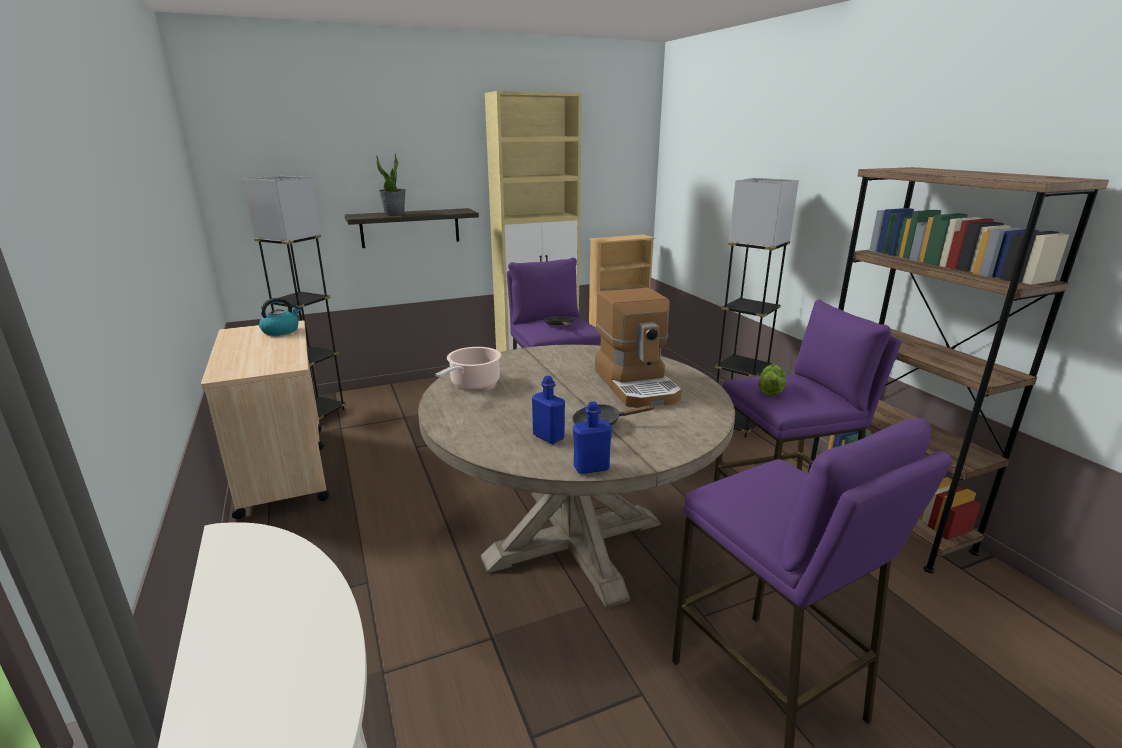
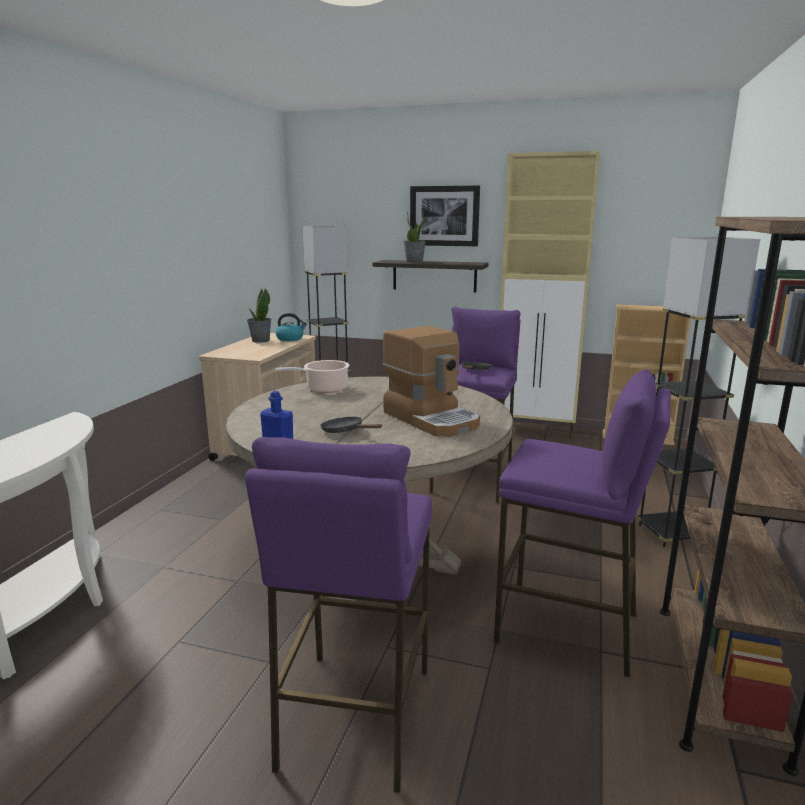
camera: 40 degrees right, 5 degrees down
blue bottle [532,376,565,444] -> none
coffee machine [595,288,682,408] -> coffee machine turned 60 degrees counterclockwise [383,326,480,437]
lettuce [758,365,786,396] -> none
none -> potted plant [247,289,271,343]
none -> picture [410,186,480,247]

